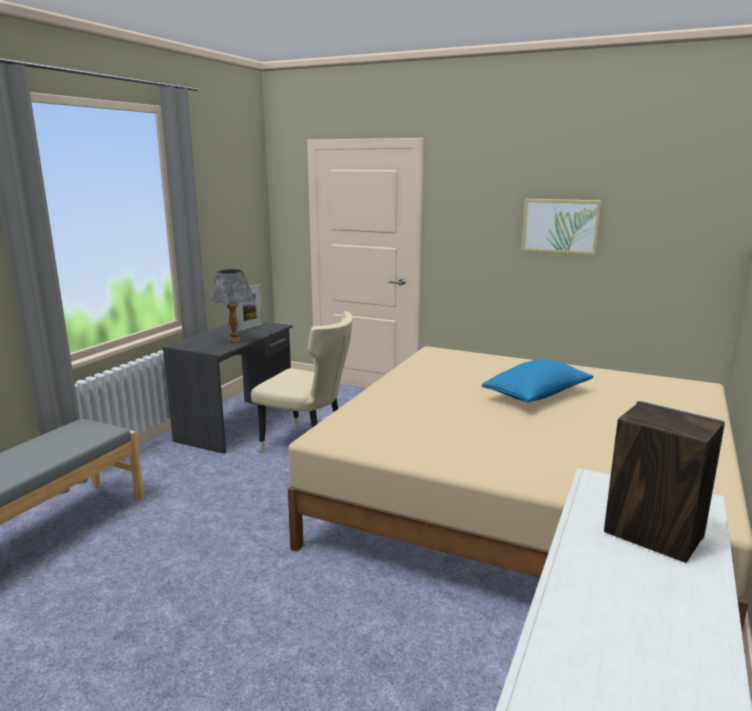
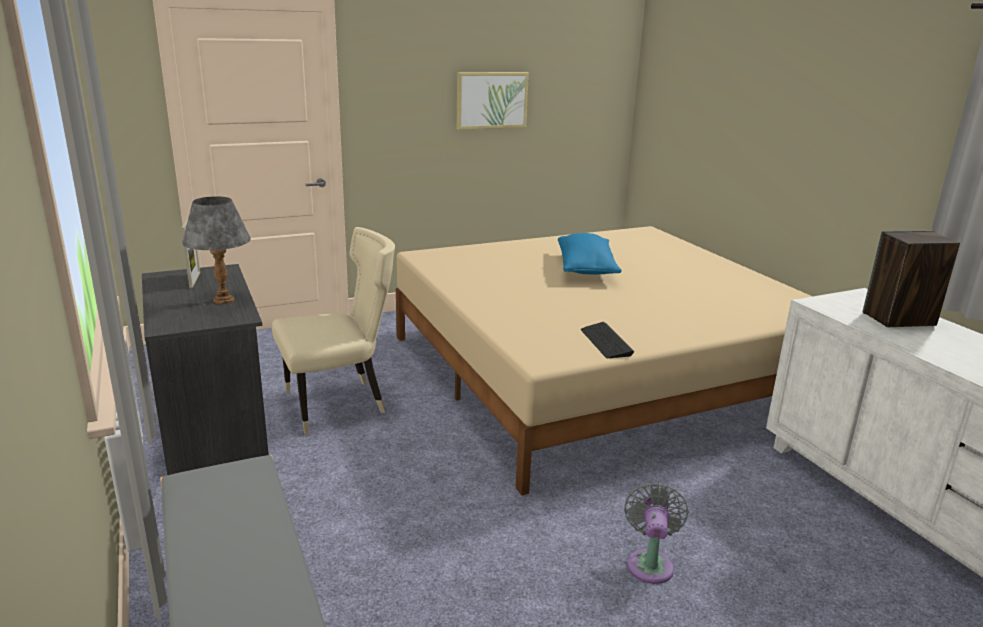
camera: 50 degrees left, 5 degrees up
none -> keyboard [581,322,634,358]
none -> grey fan [624,483,689,584]

